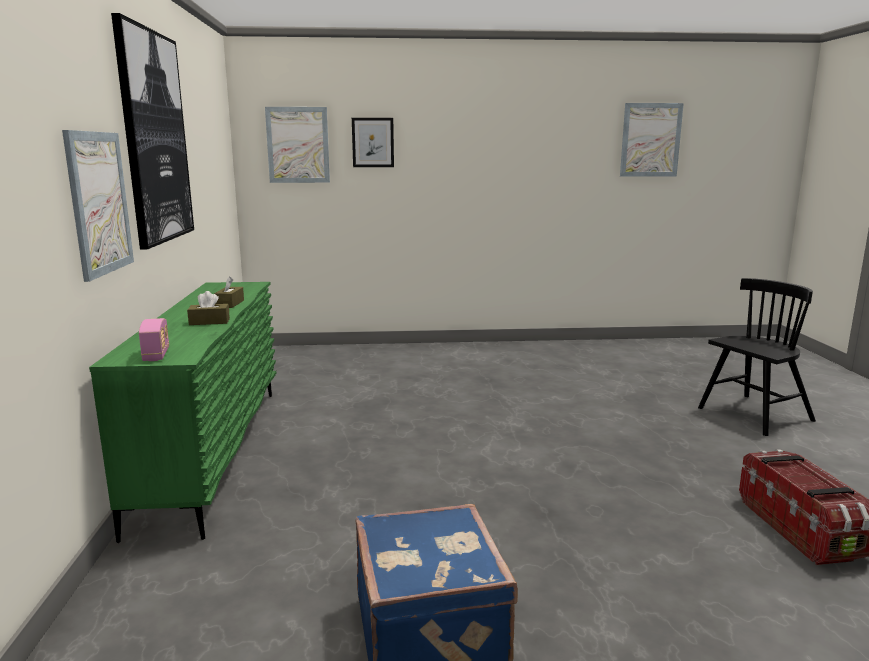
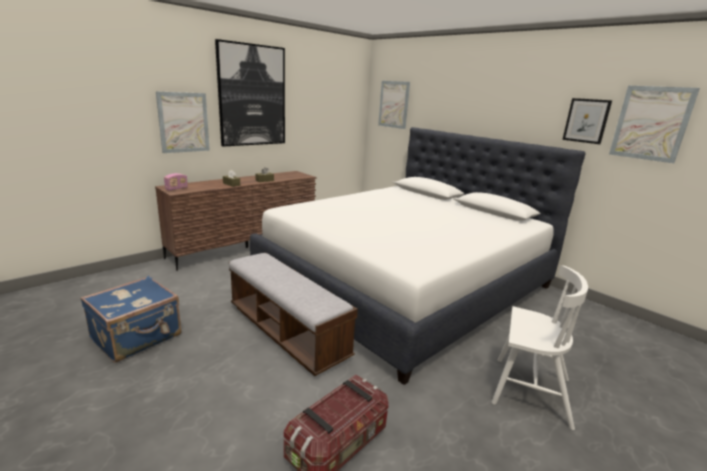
camera: 50 degrees right, 5 degrees up
green dresser [89,282,276,543] -> brown dresser [155,171,316,271]
picture [352,118,394,167] -> picture moved to [562,98,612,144]
black chair [698,278,816,436] -> white chair [492,265,588,430]
none -> bench [229,253,358,376]
none -> white bed [250,127,586,385]

